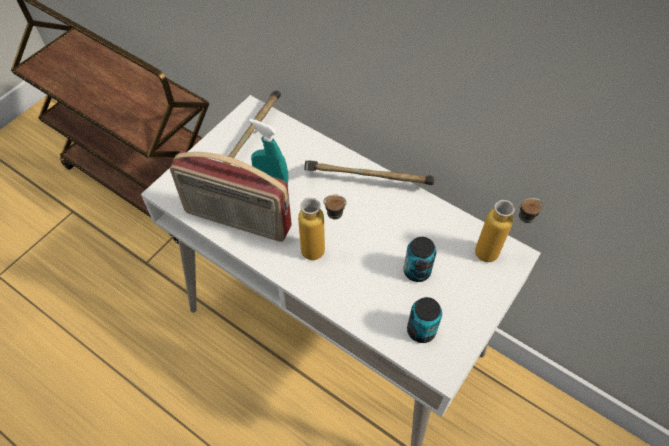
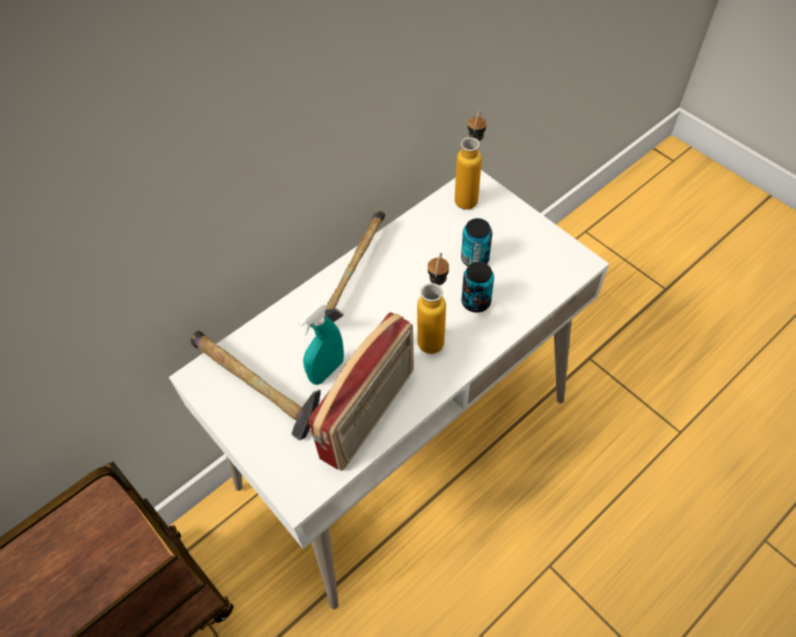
camera: 75 degrees left, 0 degrees up
can [407,297,442,343] -> can moved to [462,262,494,313]

